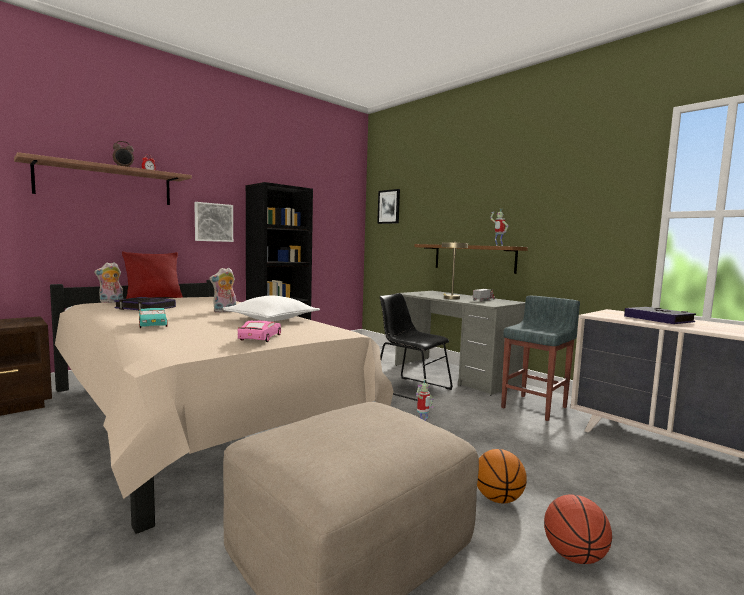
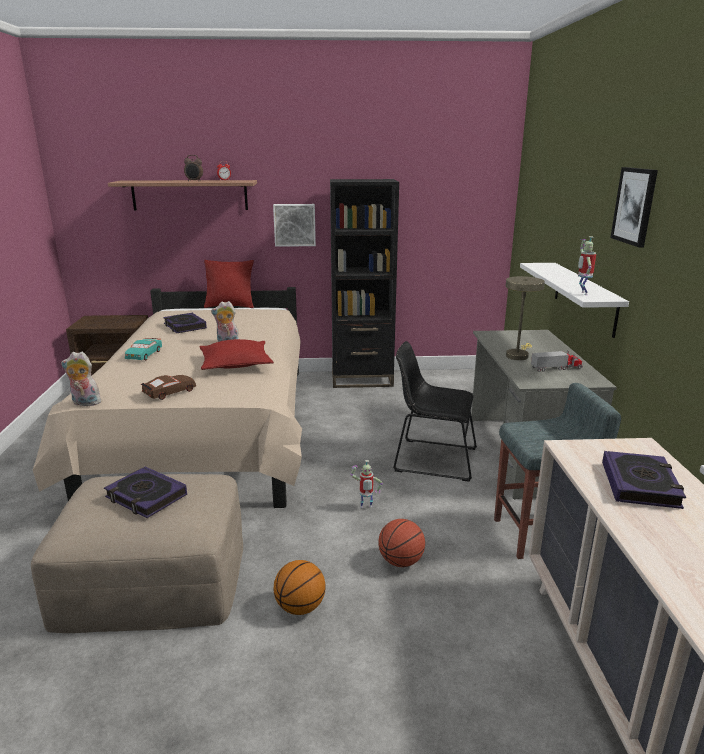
camera: 40 degrees right, 15 degrees up
plush toy [94,262,123,303] -> plush toy moved to [61,352,101,406]
white pillow [223,296,320,321] -> red pillow [200,339,274,370]
pink toy car [238,321,281,342] -> brown toy car [141,375,196,400]
picture [377,189,400,224] -> picture moved to [610,167,658,247]
black chair [380,293,453,401] -> black chair turned 60 degrees counterclockwise [393,341,477,482]
brown shelf [414,244,528,274] -> white shelf [520,263,629,338]
basketball [544,494,612,564] -> basketball moved to [378,519,425,567]
none -> book [104,467,187,518]

